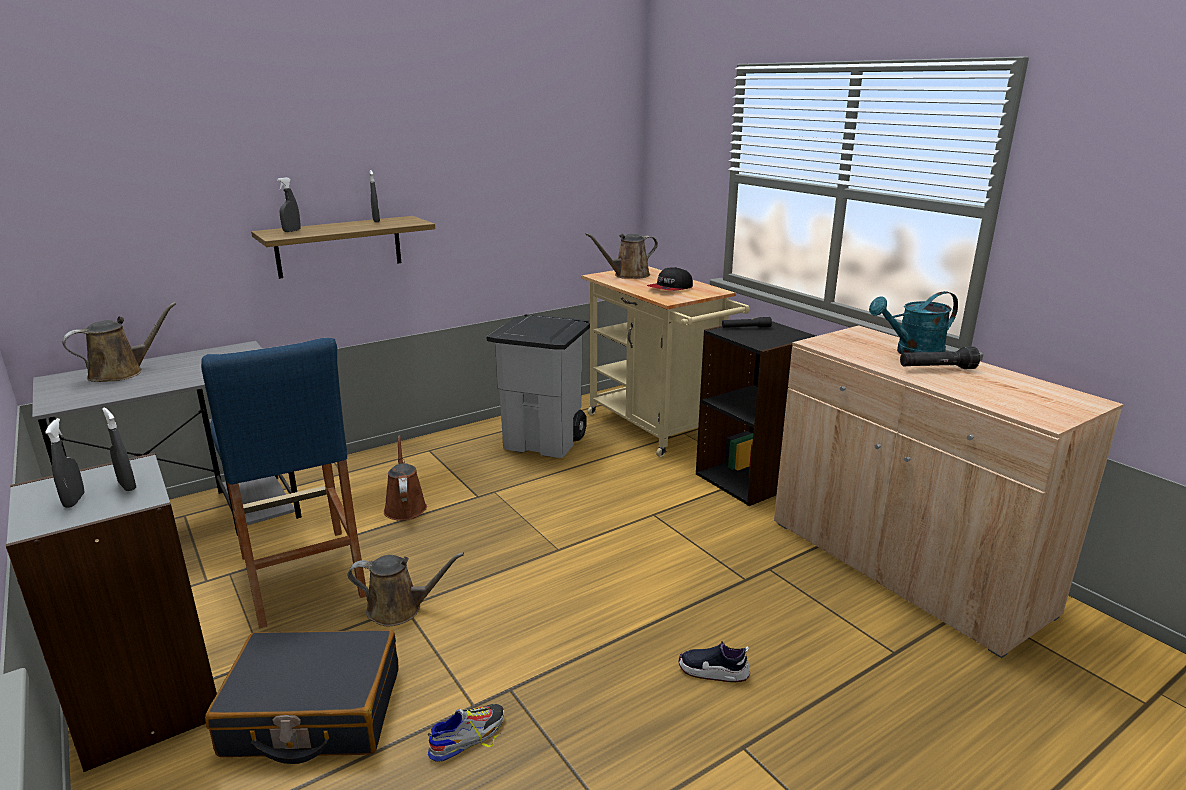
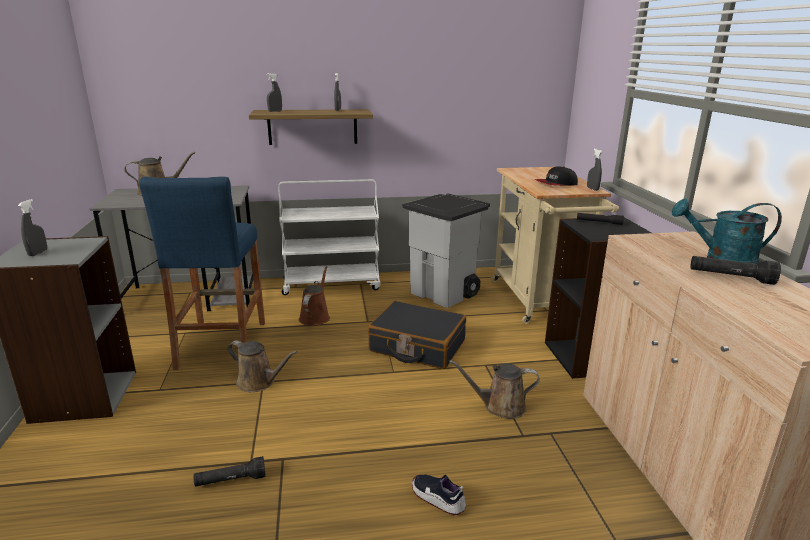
camera: 25 degrees right, 0 degrees up
grey spray bottle [102,407,136,491] -> grey spray bottle moved to [587,148,602,191]
black suitcase [205,629,399,764] -> black suitcase moved to [368,301,466,369]
shoe [427,704,504,762] -> black flashlight [194,456,266,487]
brown watering can [585,233,658,279] -> brown watering can moved to [449,360,540,419]
none -> white cart [278,179,381,295]

